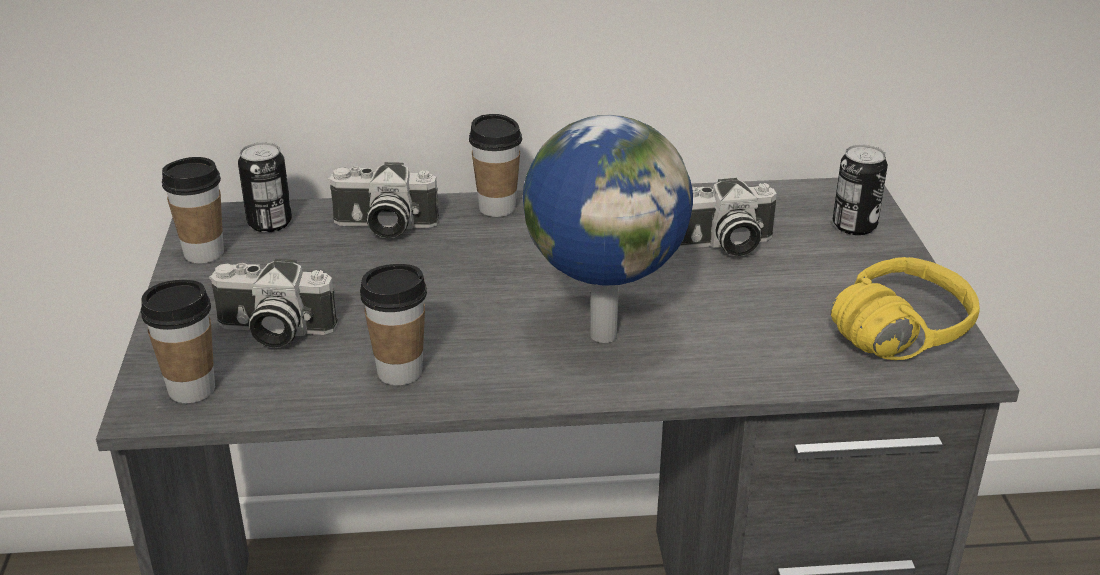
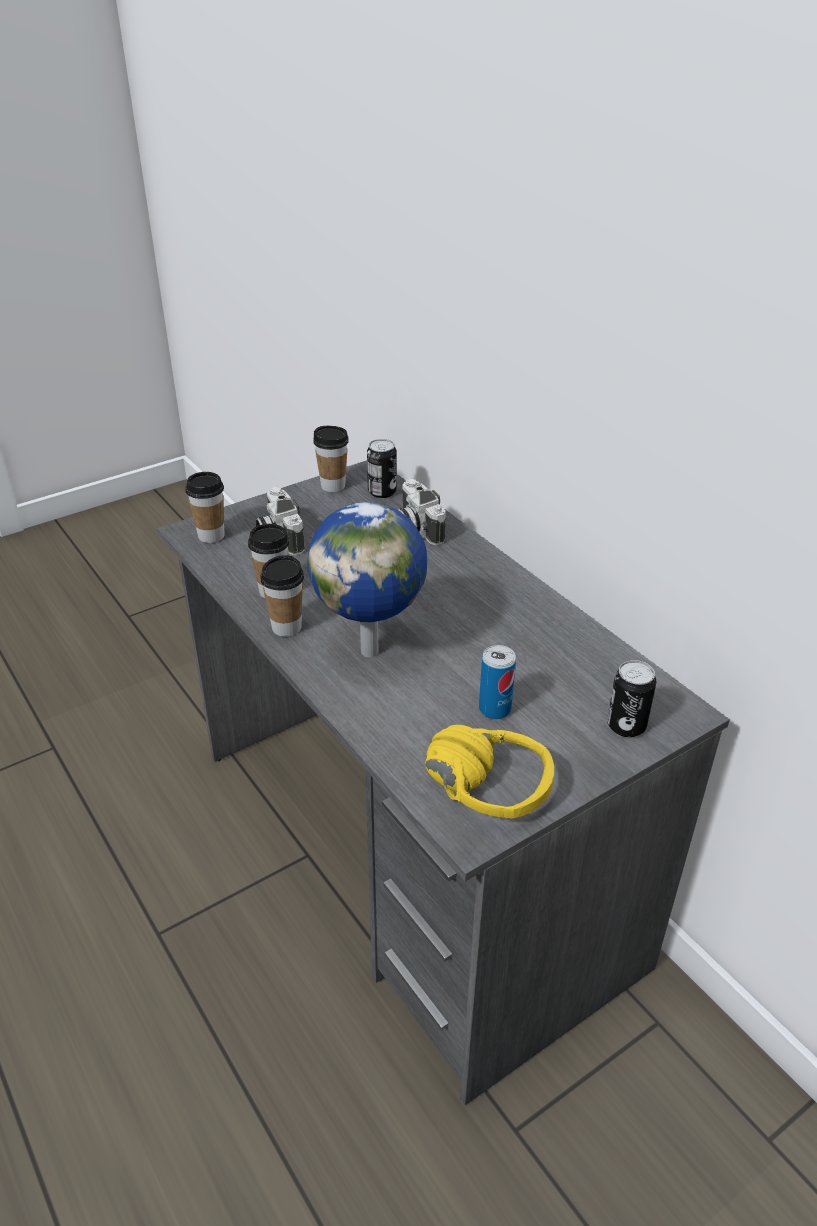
camera: 60 degrees right, 5 degrees up
cup [469,114,522,217] -> cup moved to [260,555,304,637]
camera [678,178,777,256] -> none
none -> can [479,645,516,719]

